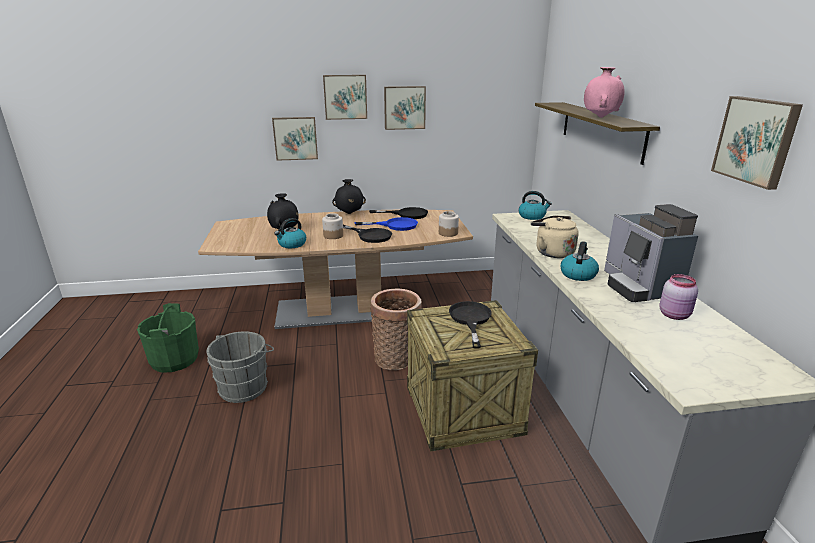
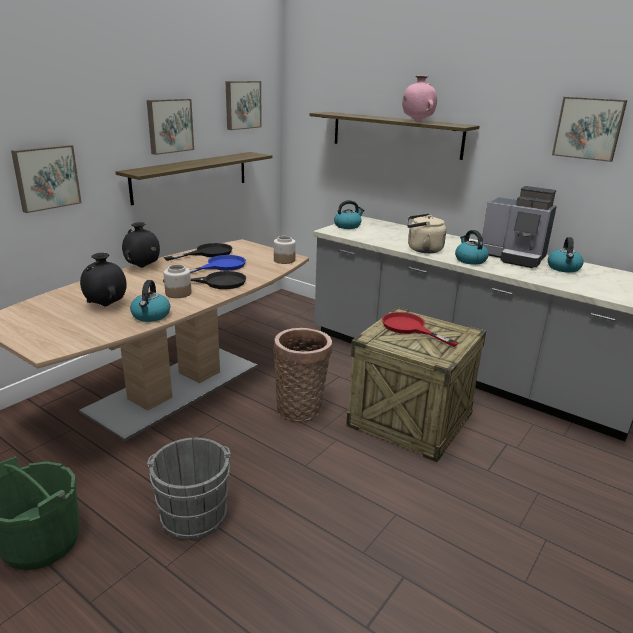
camera: 45 degrees left, 0 degrees up
picture [323,75,367,120] -> picture moved to [225,81,262,130]
black frying pan [449,301,492,349] -> red frying pan [382,312,459,347]
pink jar [659,274,698,320] -> kettle [548,237,583,273]
none -> shelf [116,152,272,205]

